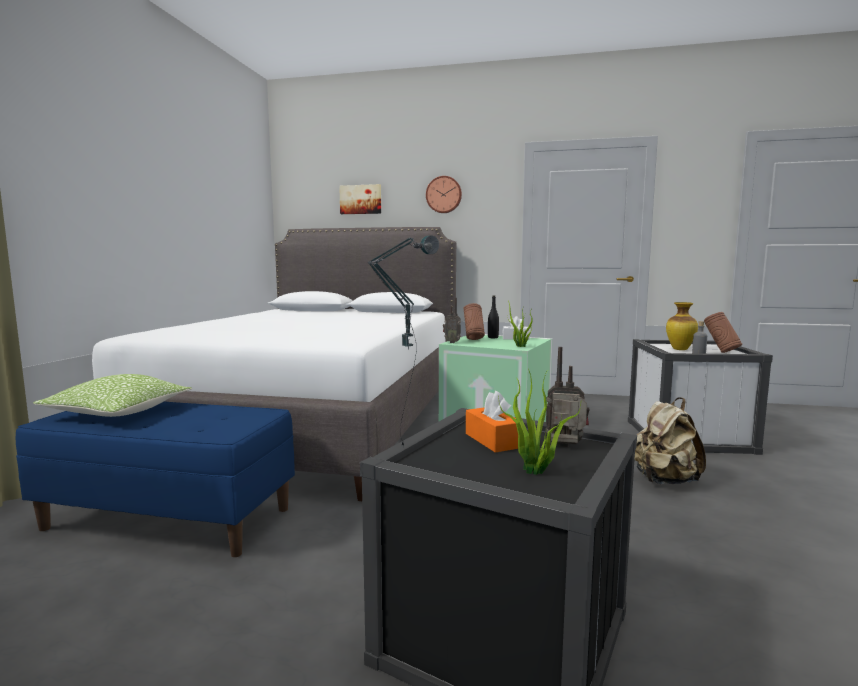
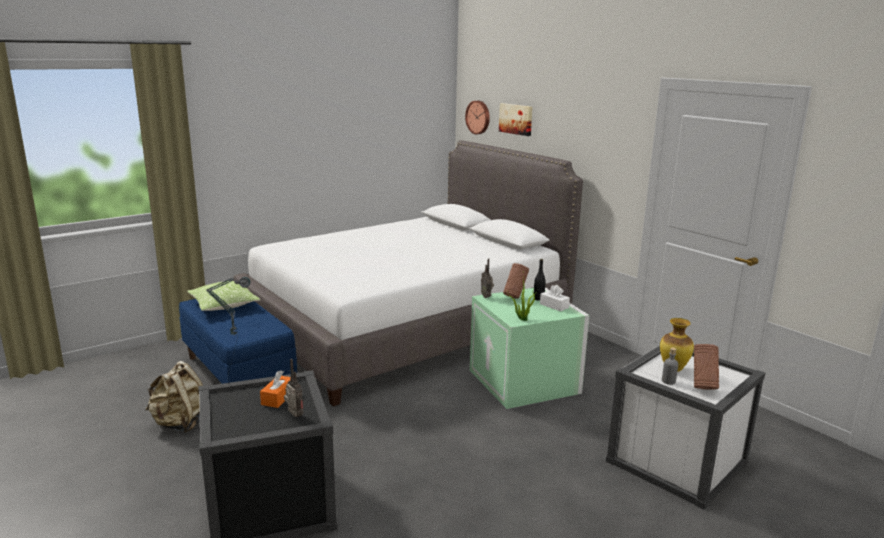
camera: 40 degrees right, 10 degrees up
wall clock [426,176,462,213] -> wall clock moved to [465,101,490,134]
potted plant [498,369,581,475] -> none
beige backpack [634,398,706,484] -> beige backpack moved to [145,361,203,433]

